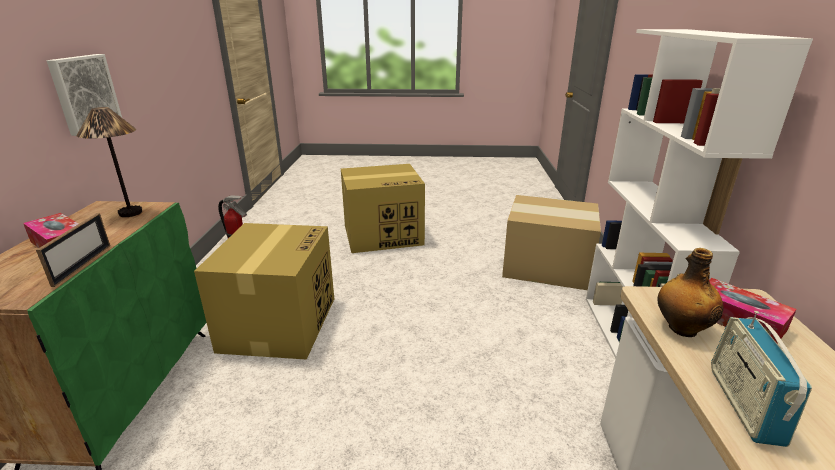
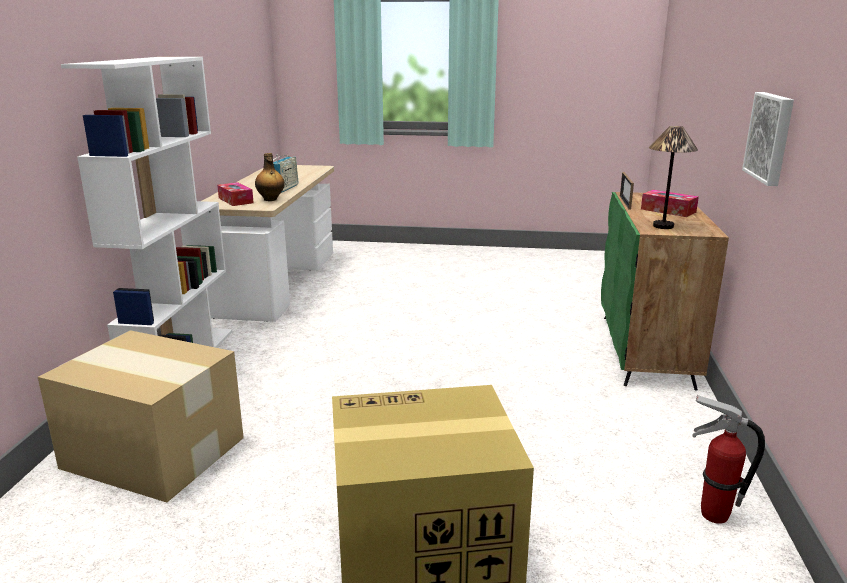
camera: 175 degrees left, 5 degrees down
cardboard box [194,223,334,360] -> none

